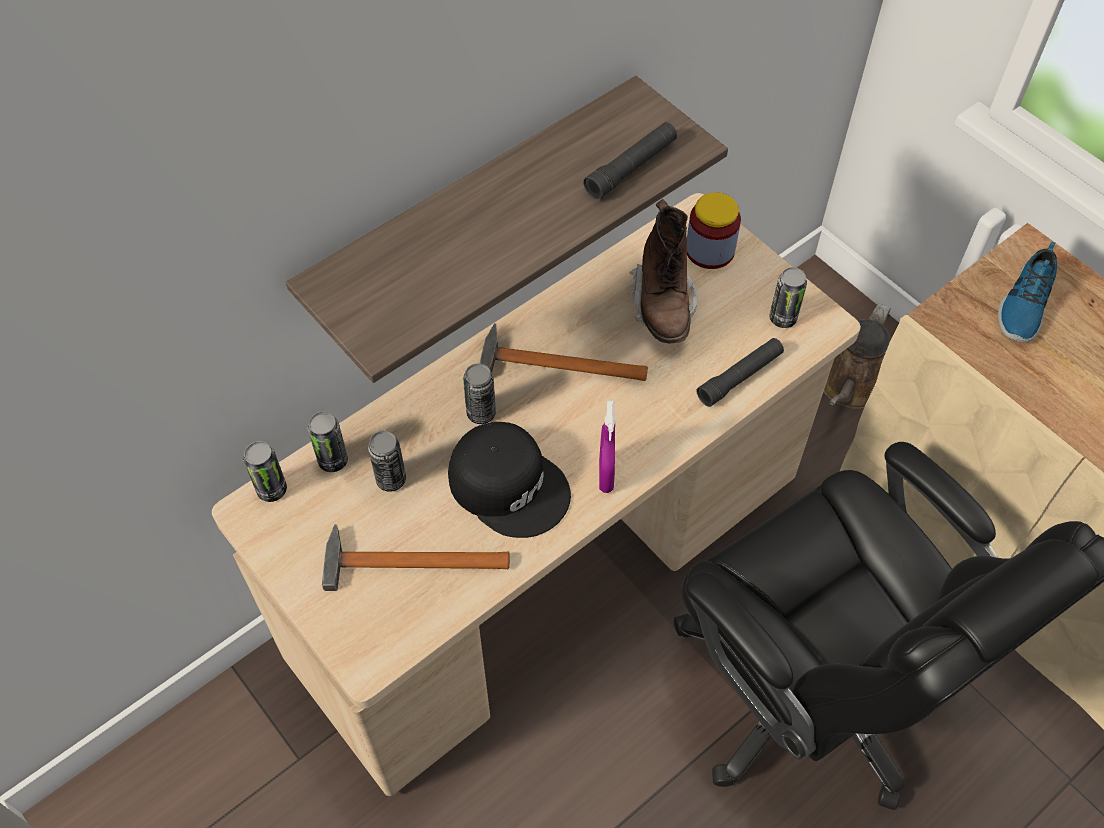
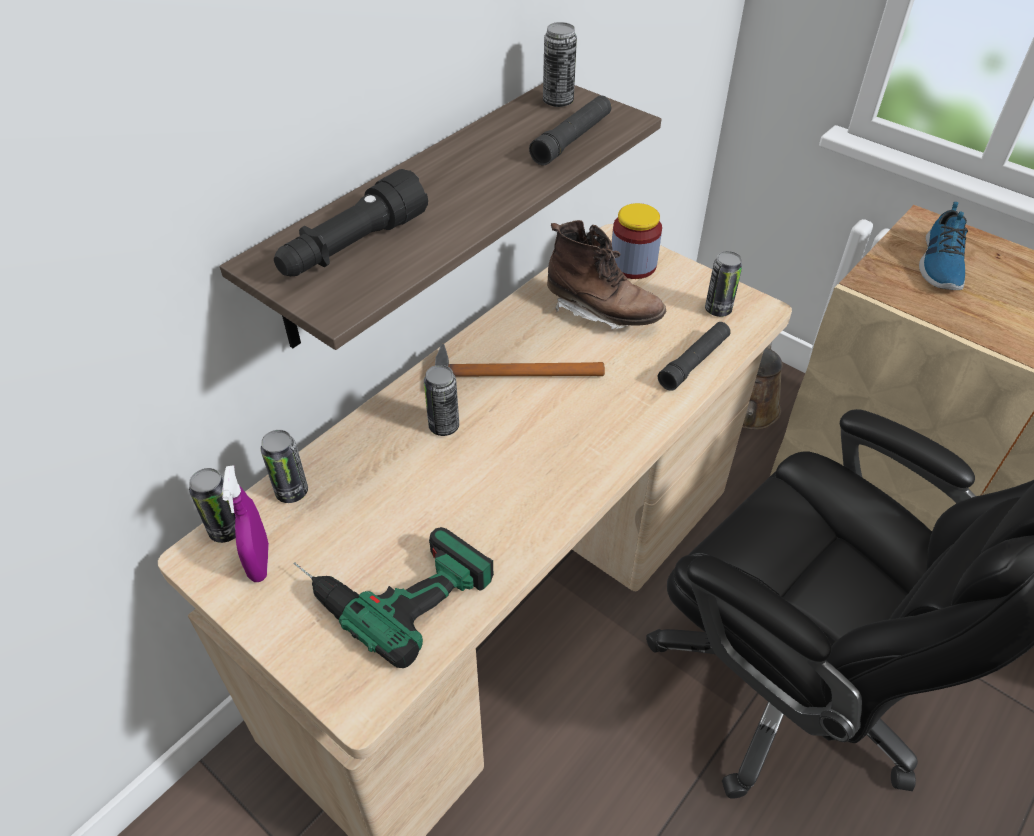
camera: 10 degrees left, 10 degrees down
hammer [322,524,510,591] -> power drill [293,527,494,668]
can [368,431,406,492] -> can moved to [543,22,577,107]
black cap [448,422,571,538] -> none
purple spray bottle [599,401,615,493] -> purple spray bottle moved to [222,465,269,582]
brown boot [630,199,698,344] -> brown boot turned 45 degrees counterclockwise [547,220,666,329]
none -> black flashlight [274,169,428,276]

